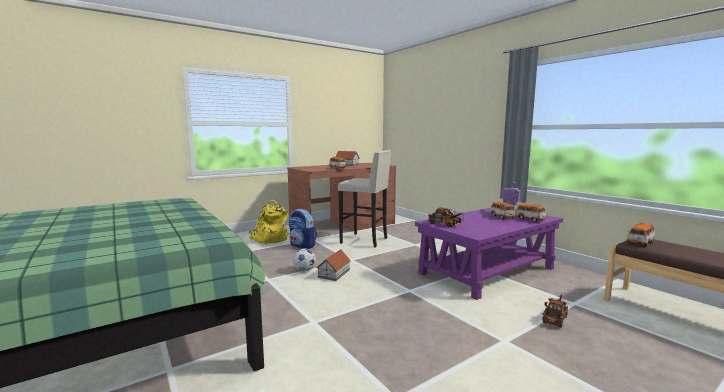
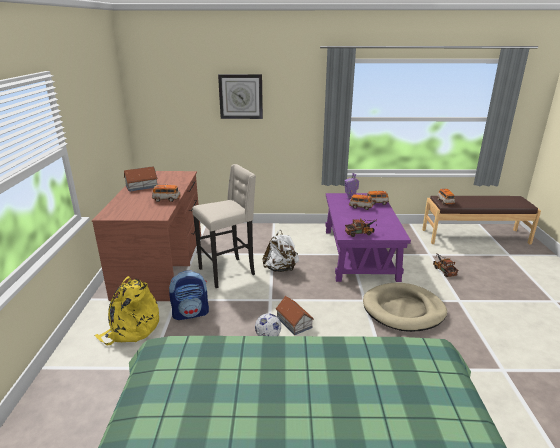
camera: 55 degrees left, 15 degrees up
none -> wall clock [218,74,263,119]
none -> white backpack [262,230,299,272]
none -> beige dog bed [363,283,447,332]

